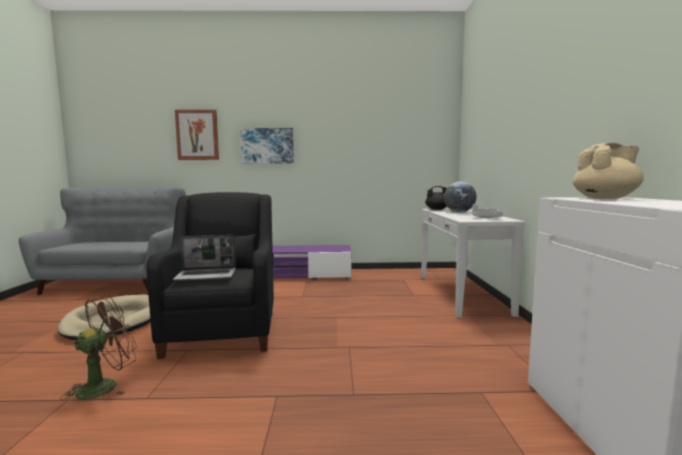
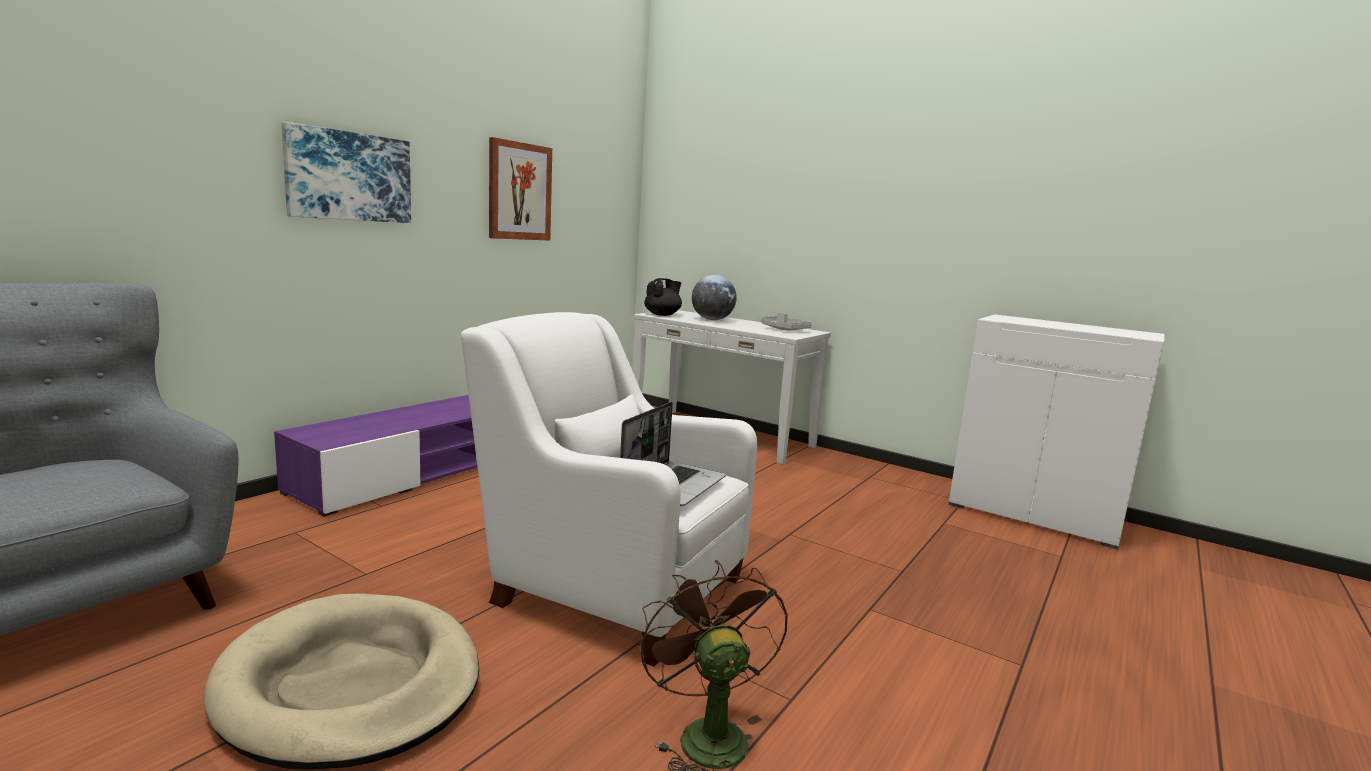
camera: 55 degrees left, 5 degrees up
black armchair [147,192,274,359] -> white armchair [461,312,757,667]
picture [175,110,219,160] -> picture moved to [489,137,552,241]
beige teapot [573,142,644,199] -> none

